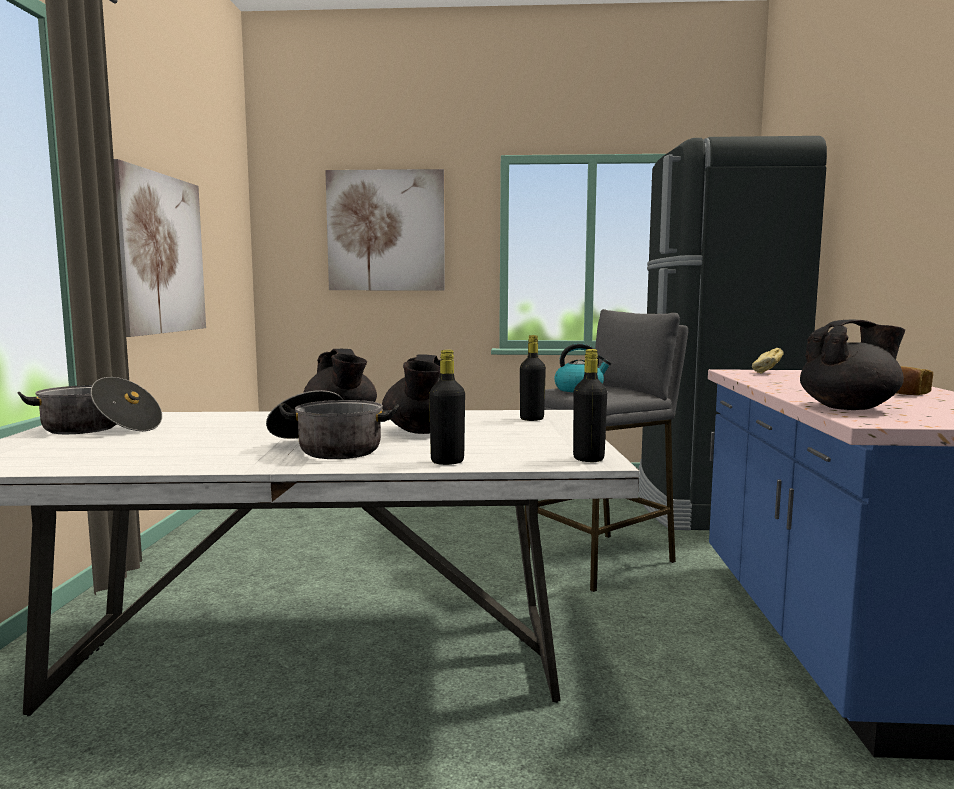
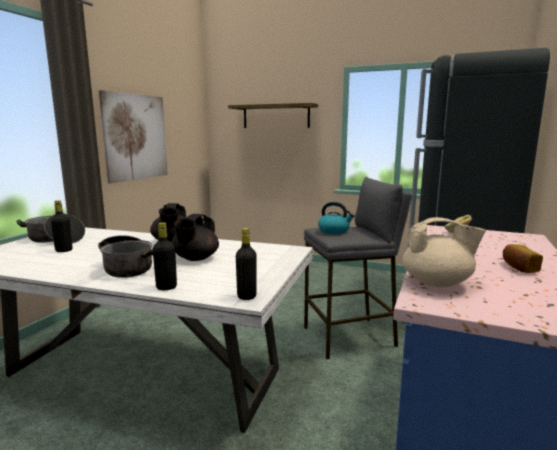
camera: 20 degrees right, 5 degrees up
picture [325,169,445,291] -> shelf [228,103,318,128]
black bottle [520,335,546,421] -> black bottle moved to [51,200,73,252]
black teapot [800,319,905,410] -> beige teapot [403,217,486,287]

